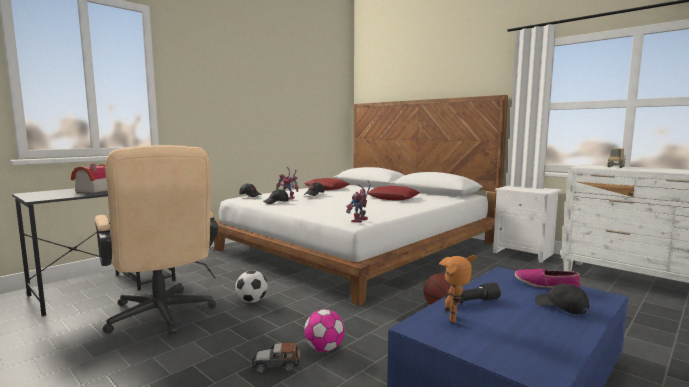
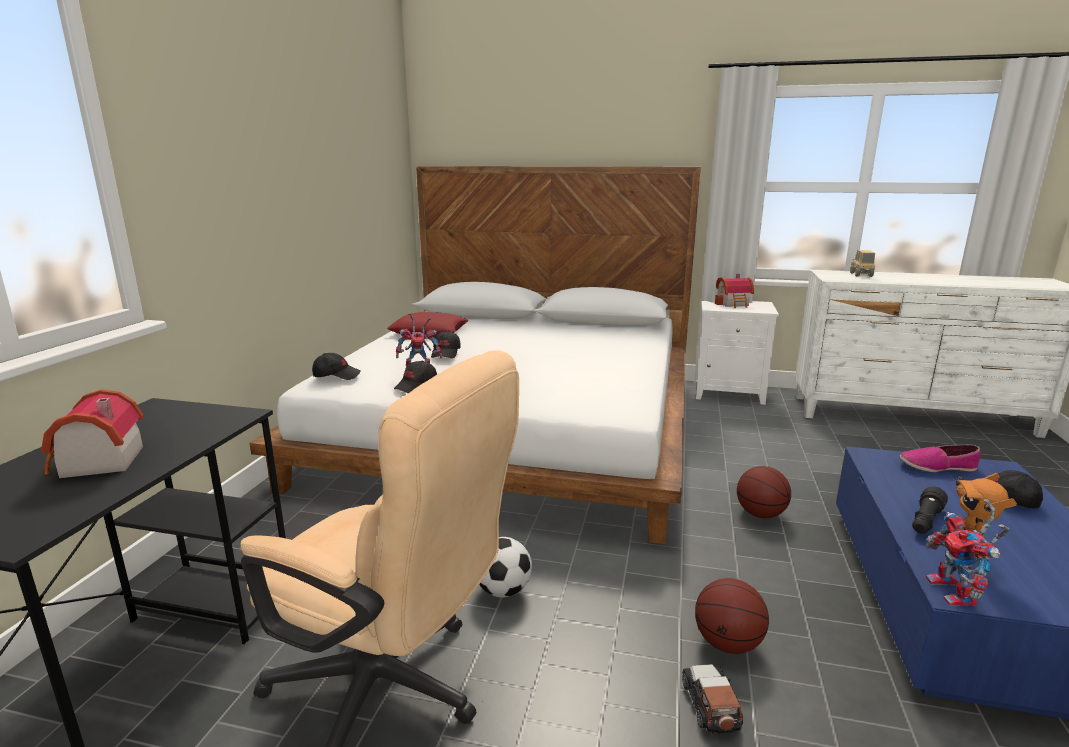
camera: 30 degrees left, 10 degrees up
toy car [252,342,300,373] -> toy car turned 120 degrees clockwise [682,664,743,734]
football [304,309,345,352] -> basketball [695,578,769,654]
toy robot [346,180,370,223] -> toy robot moved to [926,499,1010,606]
red pillow [368,186,420,201] -> none
none -> toy house [715,274,754,308]

